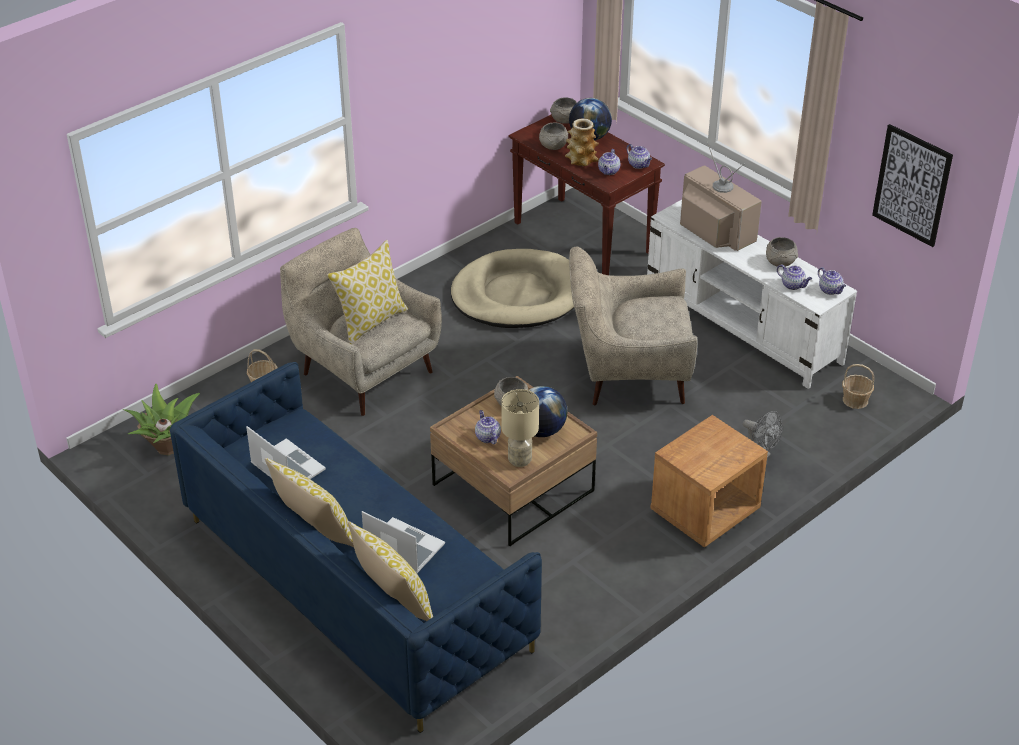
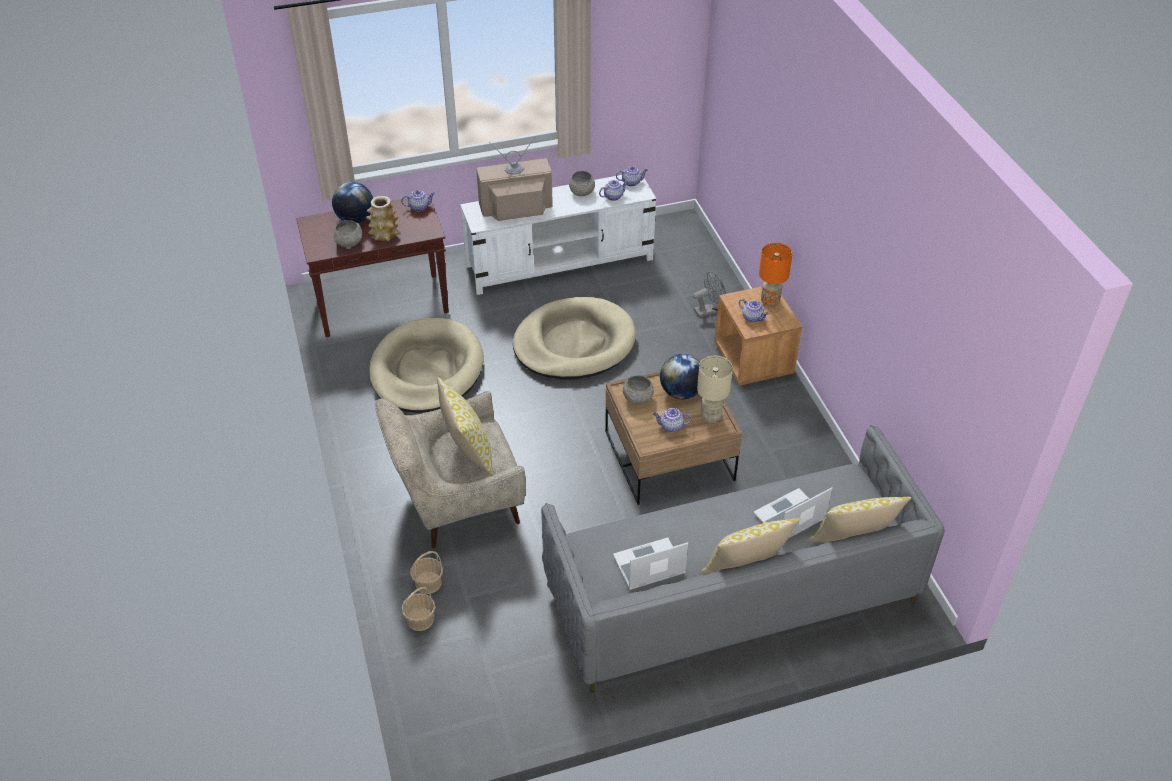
camera: 65 degrees left, 5 degrees up
potted plant [122,384,200,456] -> none
blue sofa [170,362,542,733] -> grey sofa [541,425,945,692]
grey bowl [550,98,577,124] -> none
beige armchair [569,247,698,405] -> beige dog bed [513,297,636,380]
teapot [598,149,621,175] -> teapot moved to [739,299,769,322]
basket [842,364,875,409] -> basket moved to [401,587,435,631]
picture [872,124,953,247] -> none
none -> orange table lamp [759,243,793,307]

